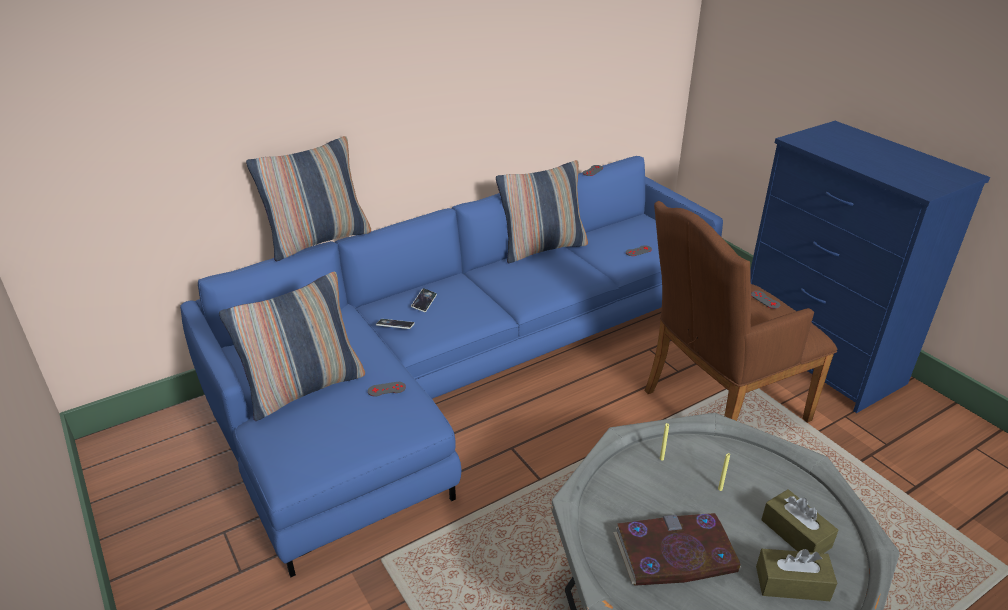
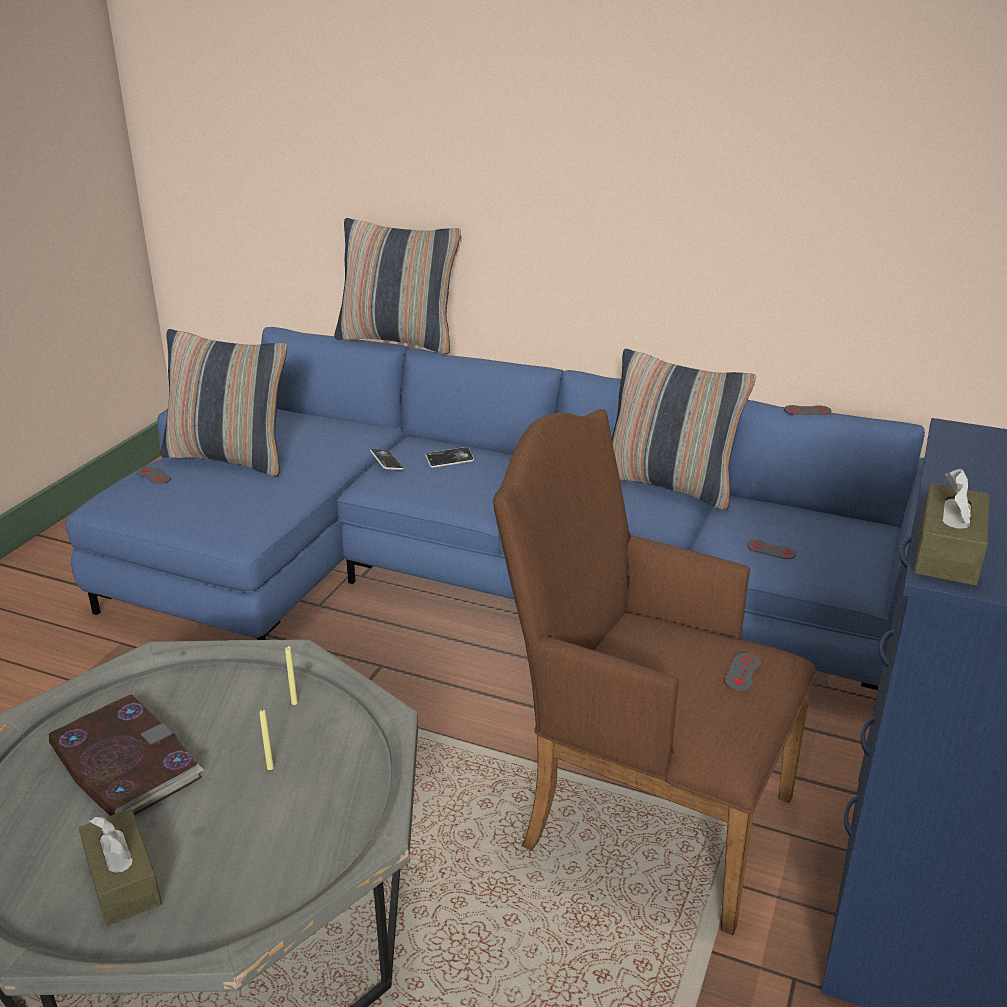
camera: 55 degrees right, 5 degrees down
grey game controller [368,382,406,397] -> grey game controller moved to [137,466,171,484]
brown tissue box [761,489,838,553] -> brown tissue box moved to [914,468,990,586]

